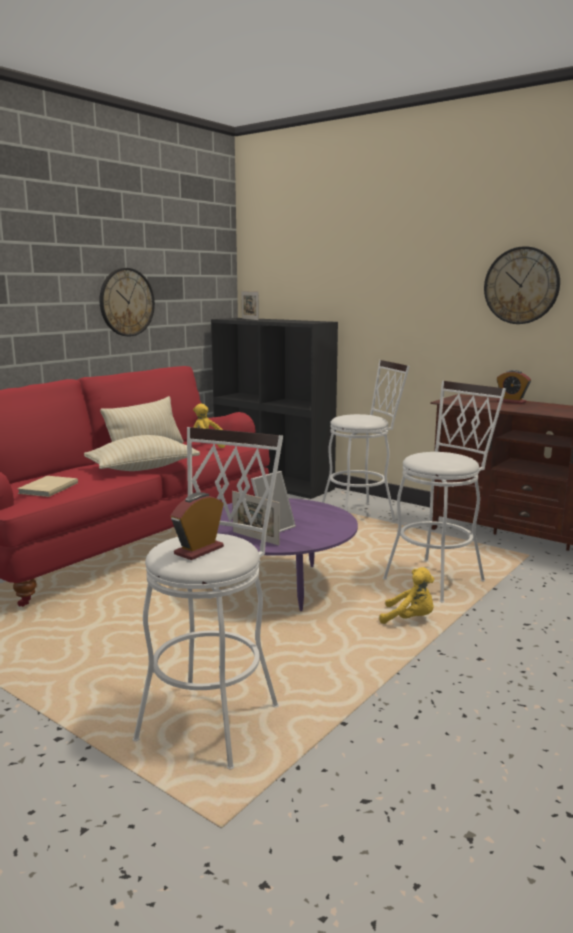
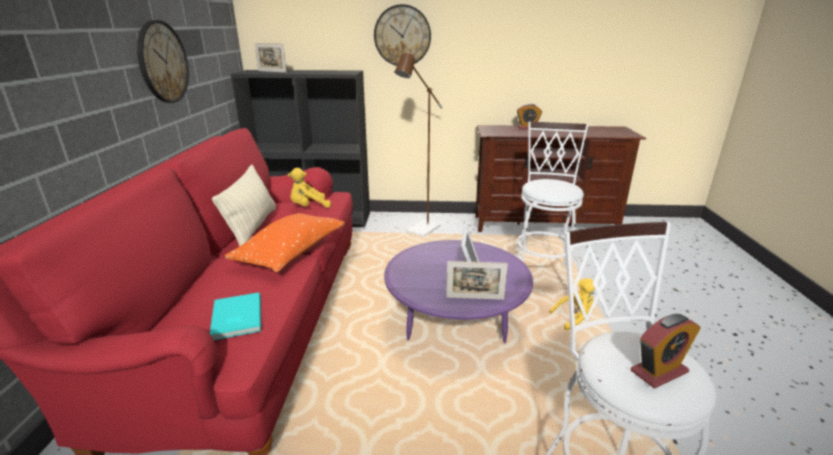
camera: 35 degrees left, 10 degrees up
beige book [17,476,78,497] -> turquoise book [210,293,261,340]
beige pillow [84,435,200,471] -> orange pillow [225,213,345,272]
alarm clock [171,492,224,560] -> alarm clock turned 120 degrees counterclockwise [631,314,701,388]
white stool [322,360,410,521] -> brown floor lamp [395,50,443,237]
wall clock [484,246,560,324] -> wall clock moved to [374,4,431,66]

